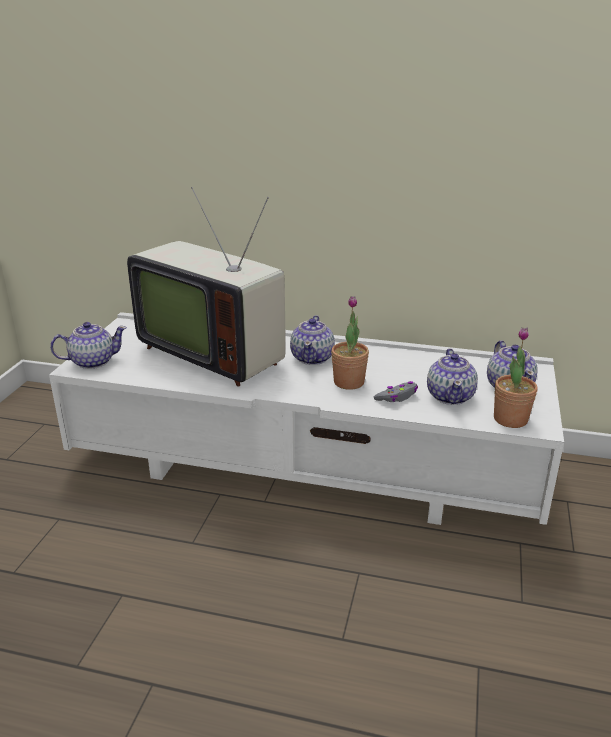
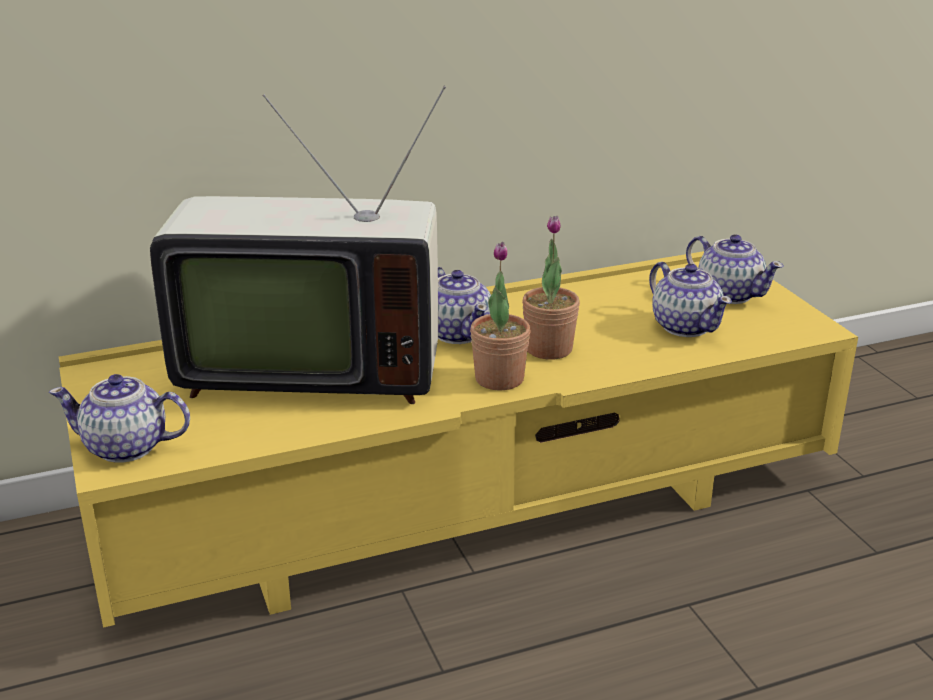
camera: 35 degrees left, 0 degrees up
white tv stand [49,312,564,525] -> yellow tv stand [59,251,858,628]
teapot [50,322,127,369] -> teapot turned 120 degrees counterclockwise [49,374,190,463]
grey game controller [374,381,418,402] -> none
potted plant [494,328,538,428] -> potted plant moved to [470,242,530,390]

